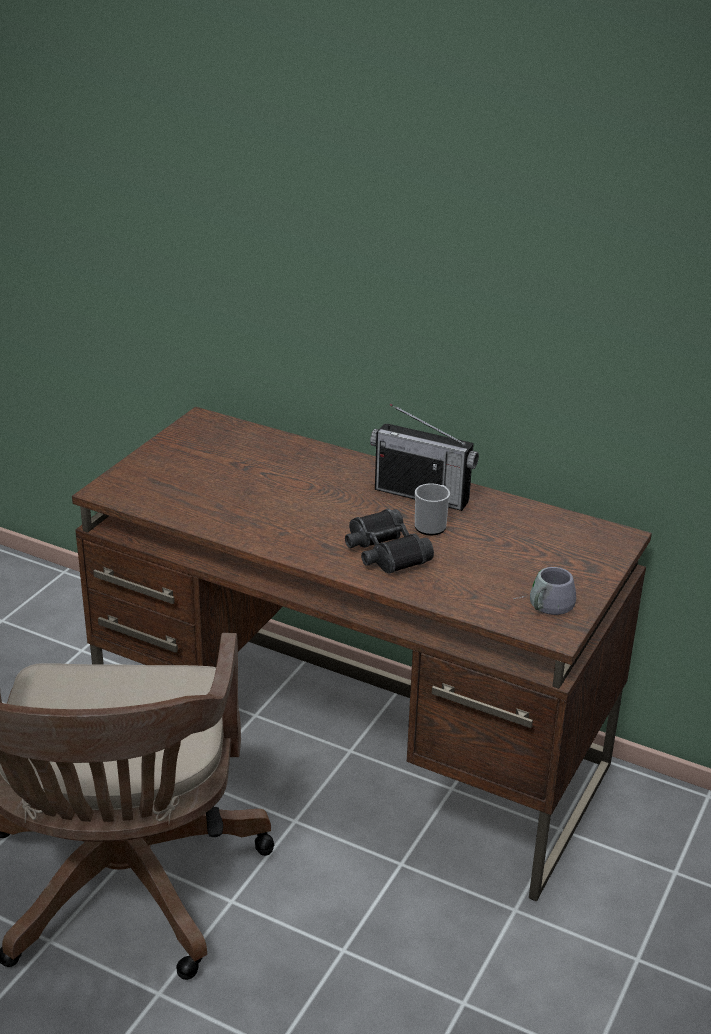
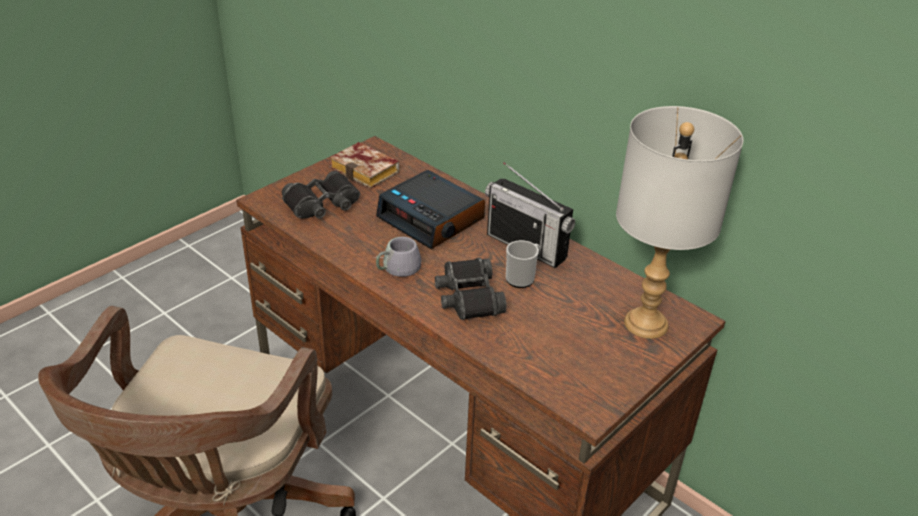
camera: 15 degrees right, 5 degrees up
grey mug [513,567,576,615] -> grey mug moved to [374,237,421,277]
none -> black binoculars [282,171,360,219]
none -> book [330,142,399,188]
none -> alarm clock [376,170,485,249]
none -> grey table lamp [616,106,743,339]

